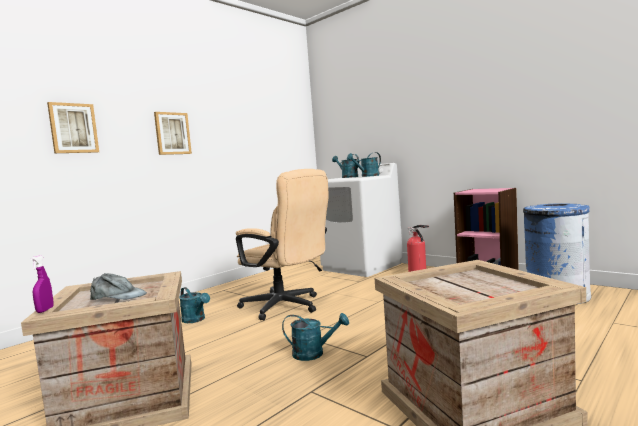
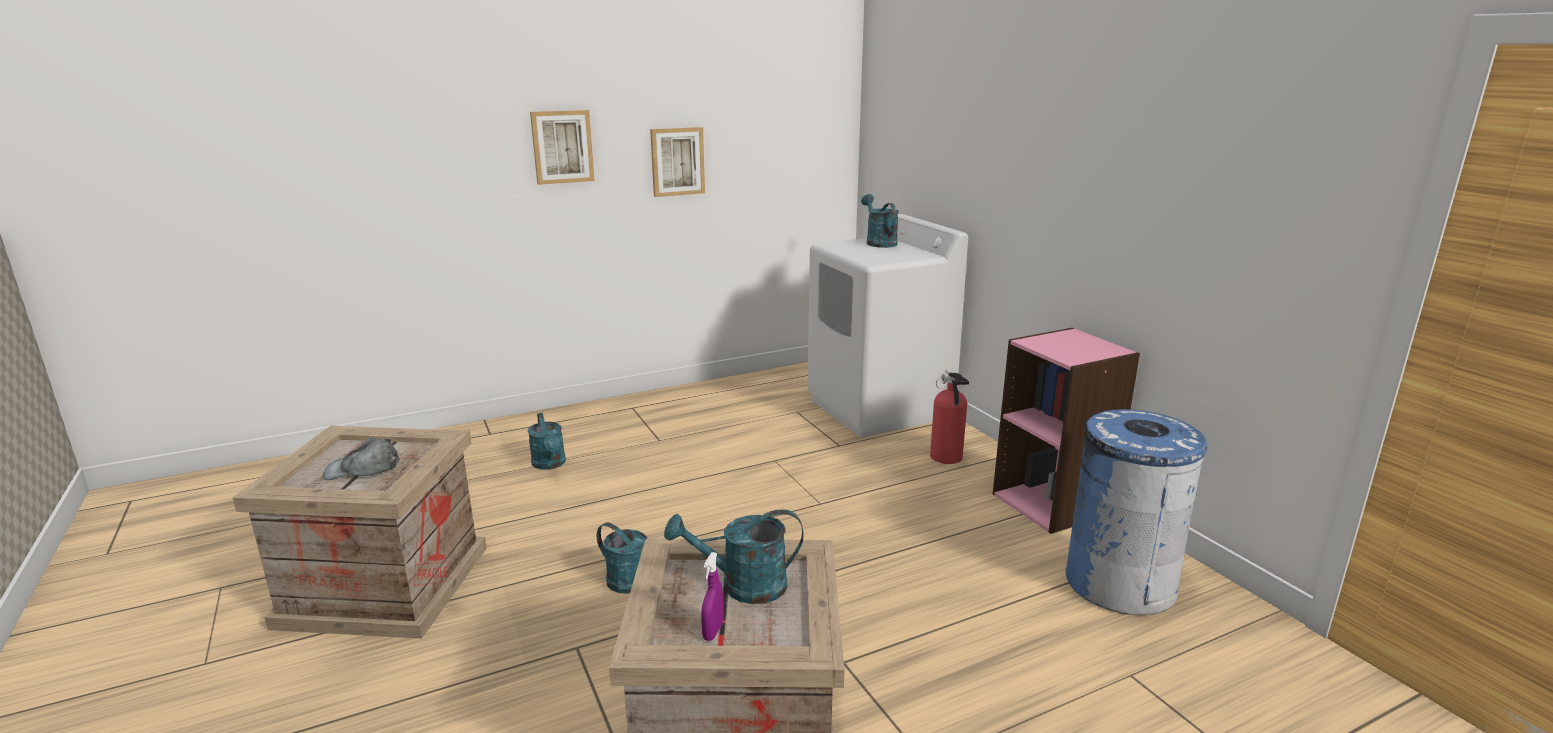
camera: 20 degrees right, 15 degrees up
purple spray bottle [30,255,53,313] -> purple spray bottle moved to [701,552,723,641]
picture [47,102,99,153] -> picture moved to [650,127,705,197]
grey cap [90,273,147,300] -> grey cap turned 135 degrees clockwise [323,437,400,480]
beige office chair [236,169,329,320] -> none
turquoise watering can [347,152,381,177] -> turquoise watering can moved to [664,509,804,604]

